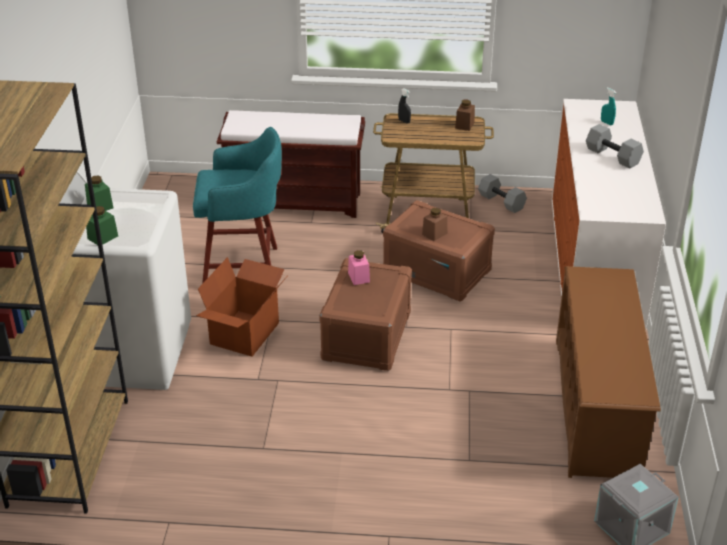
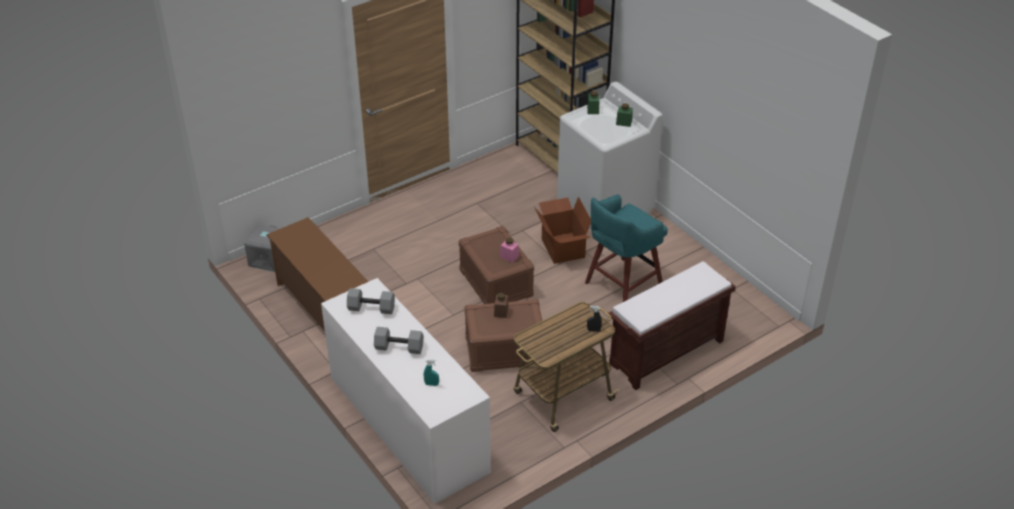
camera: 140 degrees right, 5 degrees up
brown jar [455,99,475,131] -> none
grey dumbbell [478,174,527,213] -> grey dumbbell moved to [347,288,395,314]

